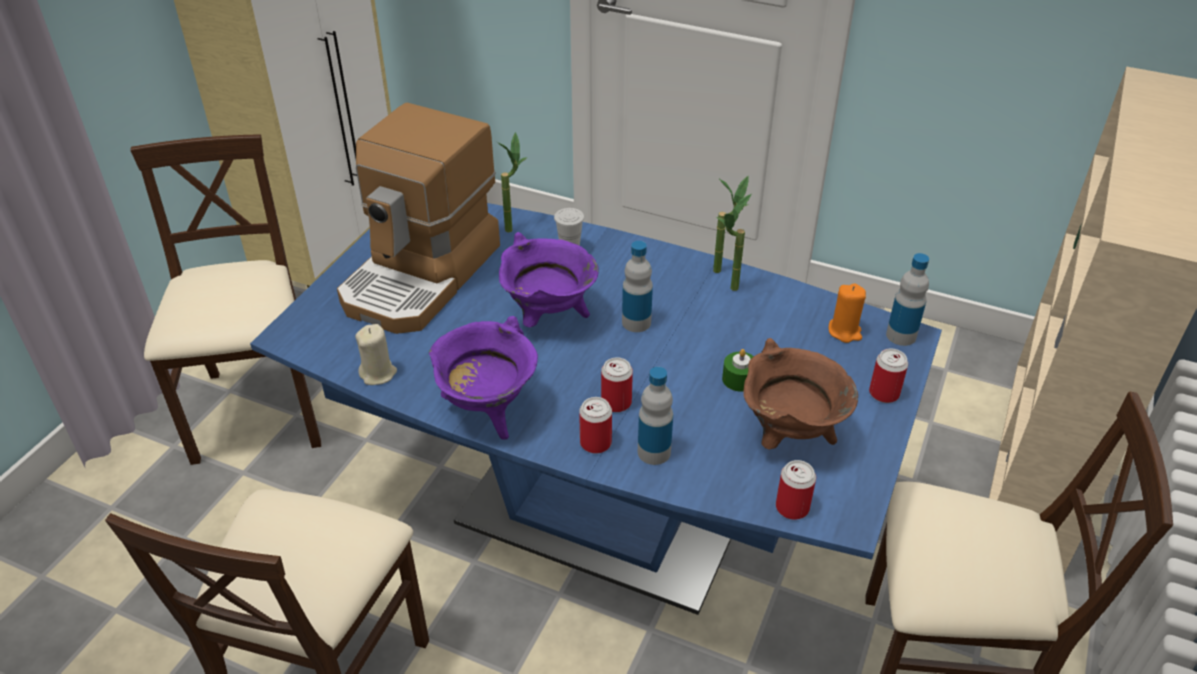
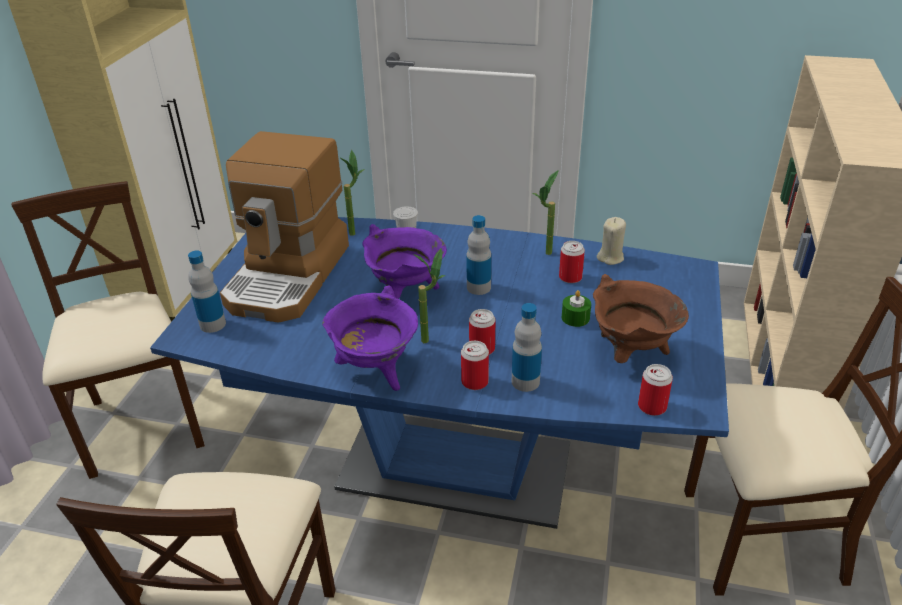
camera: 10 degrees left, 5 degrees down
beige candle [355,324,397,385] -> beige candle moved to [597,217,626,265]
potted plant [713,176,749,273] -> potted plant moved to [413,248,446,343]
orange candle [829,284,866,343] -> none
can [869,349,908,403] -> can moved to [559,241,585,283]
bottle [886,253,929,346] -> bottle moved to [188,250,226,333]

